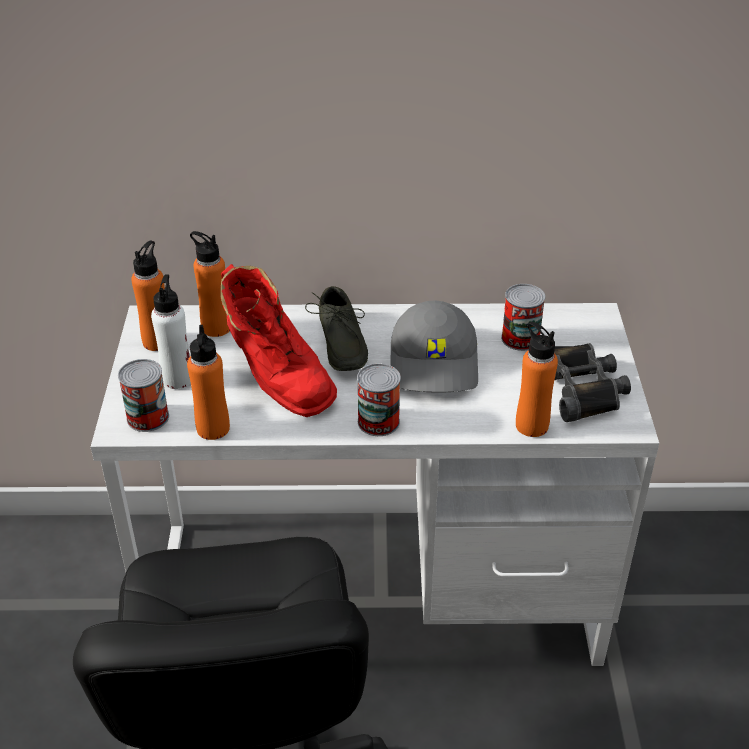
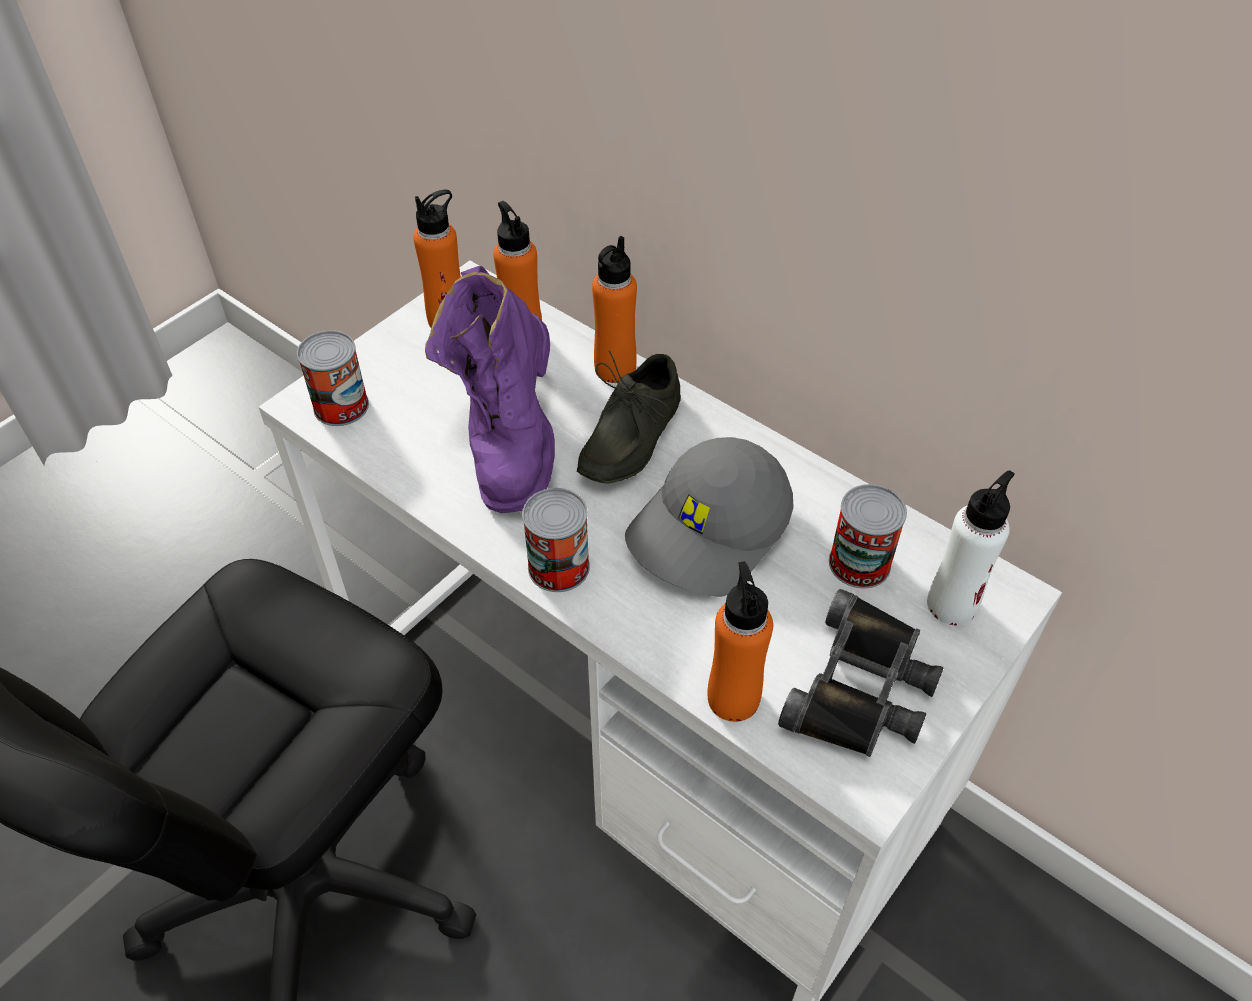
camera: 40 degrees right, 10 degrees up
white bottle [151,274,191,389] -> white bottle moved to [927,470,1015,625]
orange bottle [187,325,230,440] -> orange bottle moved to [592,236,637,383]
red boot [220,264,337,417] -> purple boot [425,266,555,513]

